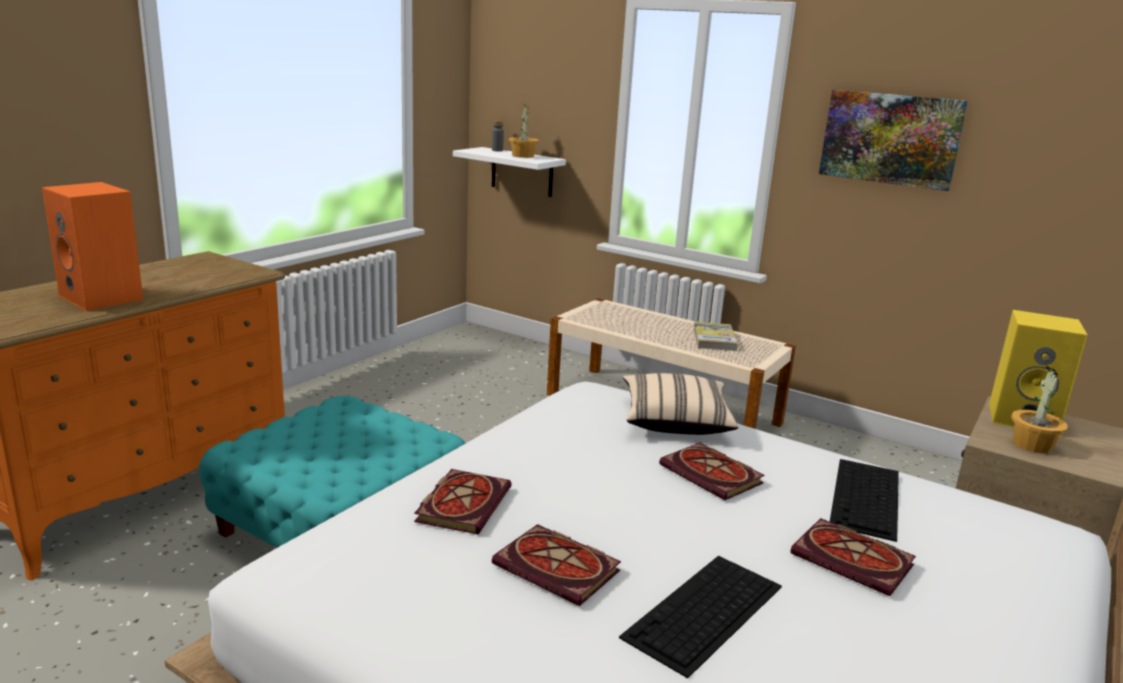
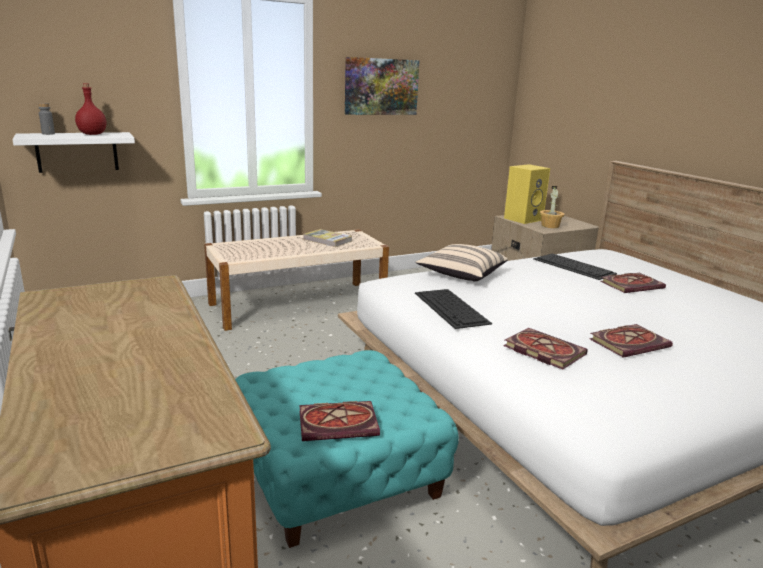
camera: 60 degrees left, 0 degrees up
orange speaker [42,182,143,311] -> none
potted plant [509,104,539,158] -> red bottle [75,83,106,135]
keyboard [619,556,782,678] -> keyboard moved to [415,289,492,329]
book [659,443,765,500] -> book moved to [299,401,380,441]

